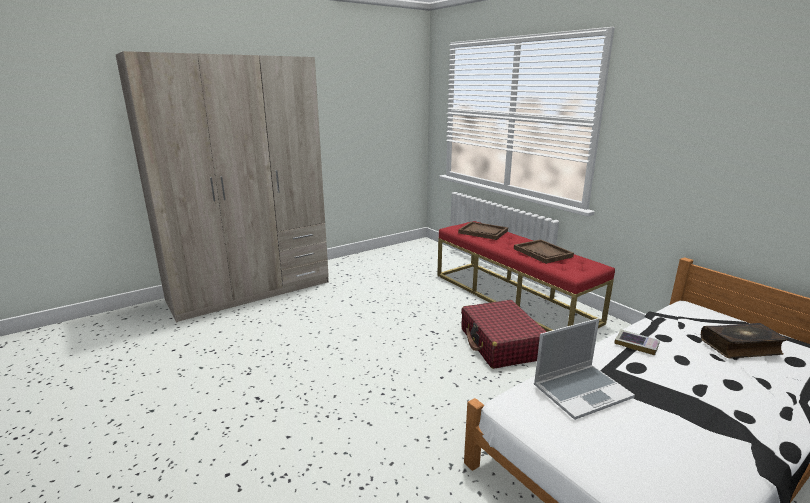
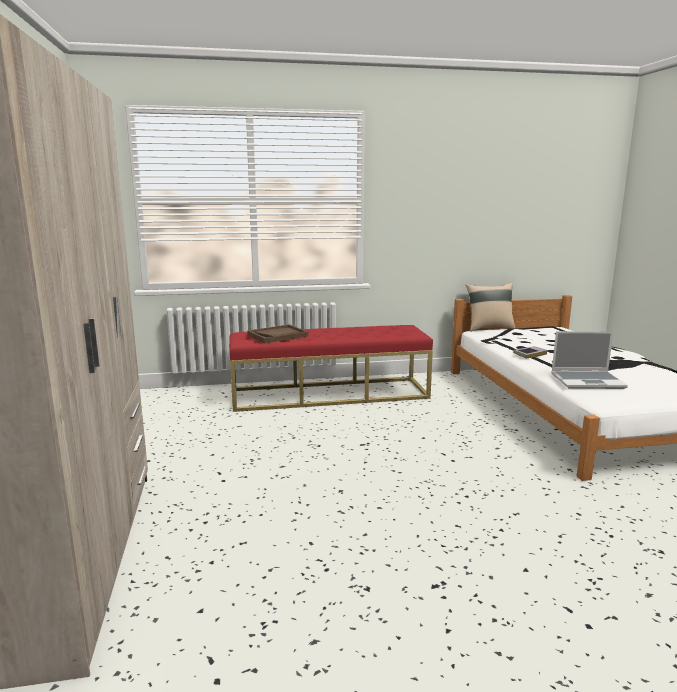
camera: 65 degrees left, 5 degrees down
red suitcase [461,300,547,369] -> none
brown tray [514,239,574,264] -> none
laptop [534,318,635,420] -> laptop turned 90 degrees clockwise [551,331,628,389]
book [701,323,788,359] -> none
none -> beige pillow [466,283,515,332]

